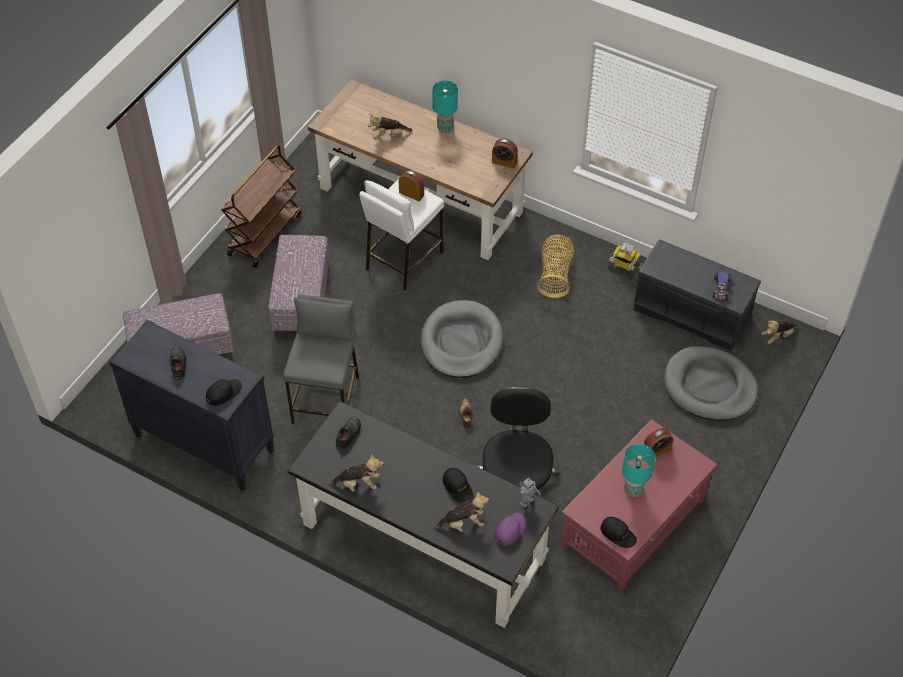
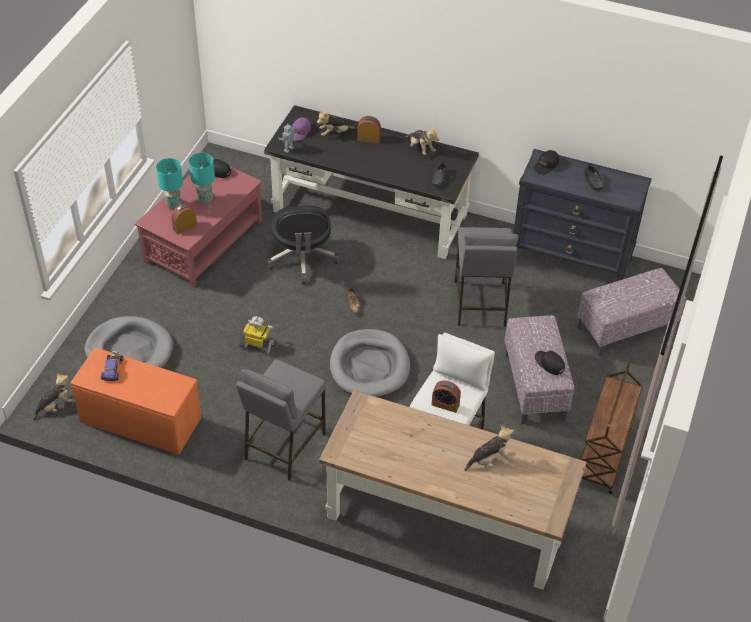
camera: 170 degrees right, 5 degrees down
plush toy [329,454,384,492] -> plush toy turned 120 degrees counterclockwise [405,127,439,155]
turquoise table lamp [432,80,458,133] -> turquoise table lamp moved to [156,158,183,209]
black cap [443,468,473,502] -> black cap moved to [535,351,565,375]
alarm clock [492,138,518,168] -> alarm clock moved to [357,116,381,143]
basket [537,235,573,298] -> grey stool [236,359,326,481]
toy robot [607,243,643,279] -> toy robot moved to [239,316,275,354]
grey bench [633,239,761,352] -> orange bench [70,348,201,455]

